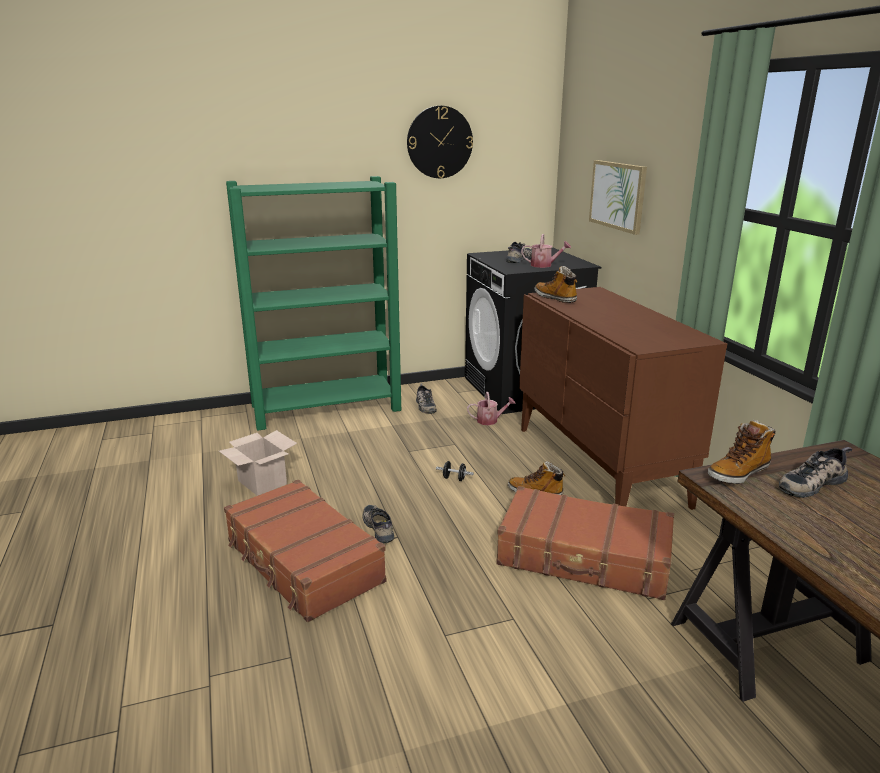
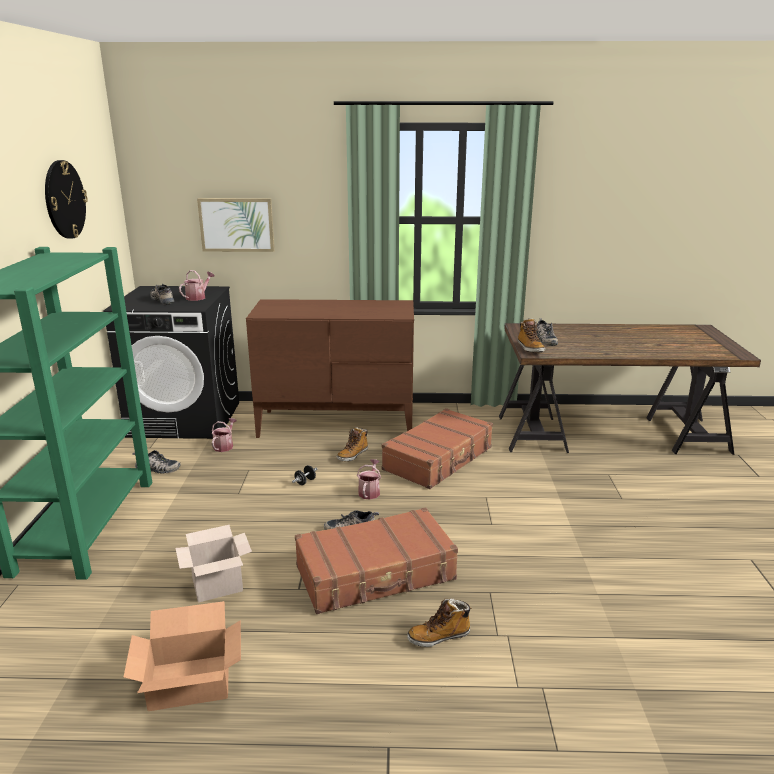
camera: 70 degrees left, 0 degrees up
boot [535,266,577,303] -> boot moved to [407,598,472,647]
none -> cardboard box [123,601,241,711]
none -> watering can [357,459,381,500]

